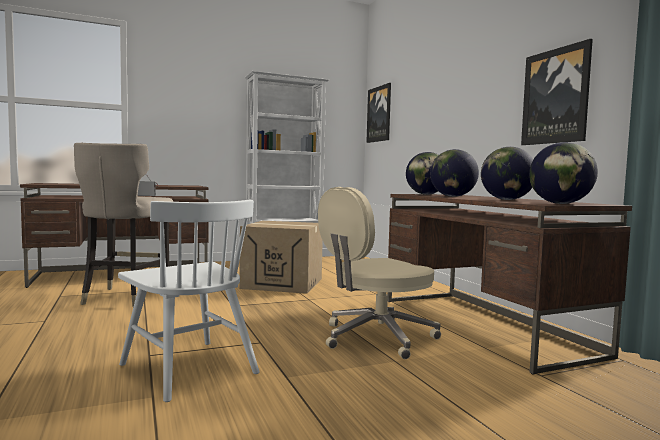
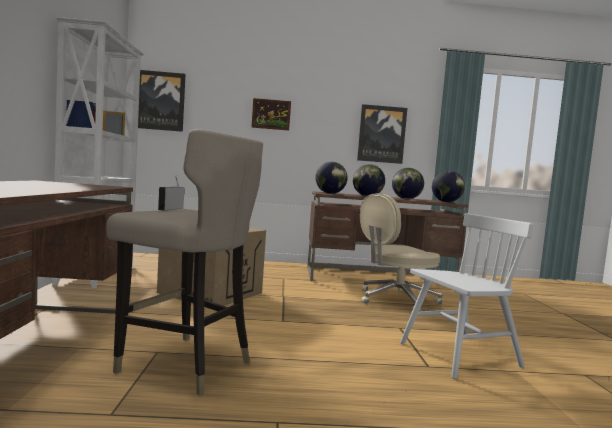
camera: 70 degrees left, 0 degrees up
beige office chair [318,187,441,359] -> beige office chair turned 75 degrees clockwise [360,193,443,311]
none -> picture [251,98,291,130]

